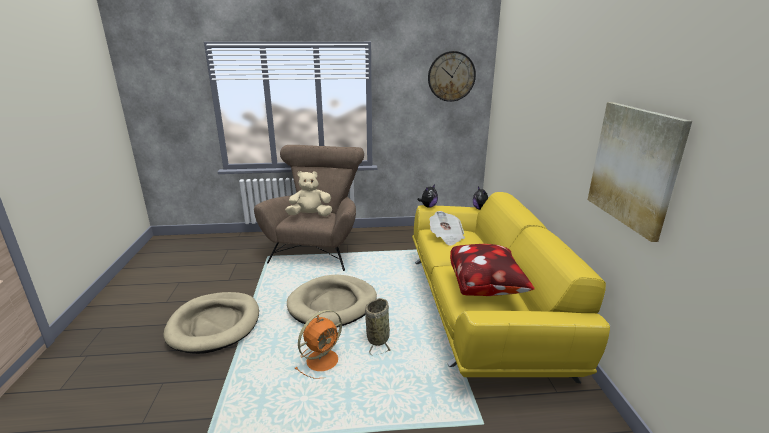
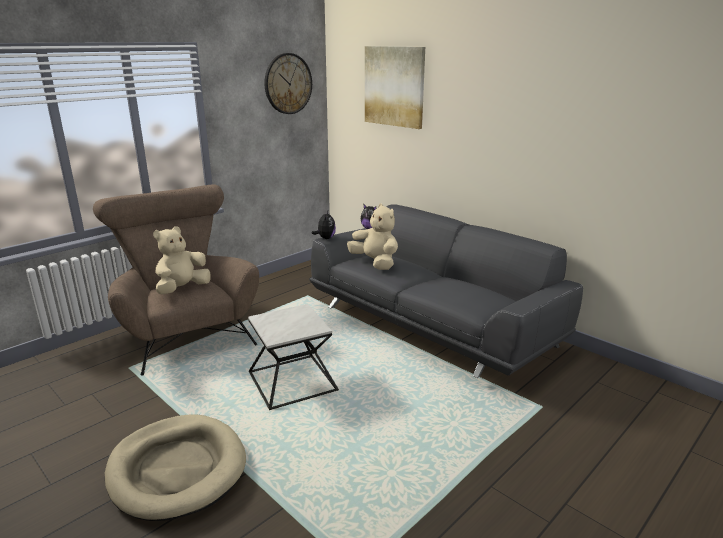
camera: 40 degrees left, 0 degrees up
beige dog bed [287,275,377,327] -> side table [248,304,339,410]
orange fan [295,310,342,379] -> none
basket [365,298,391,355] -> none
yellow sofa [412,192,610,383] -> grey sofa [309,204,583,378]
newspaper [429,211,465,246] -> beige plush toy [347,203,398,270]
pillow [450,244,535,296] -> none
picture [588,102,692,242] -> picture moved to [365,46,425,129]

